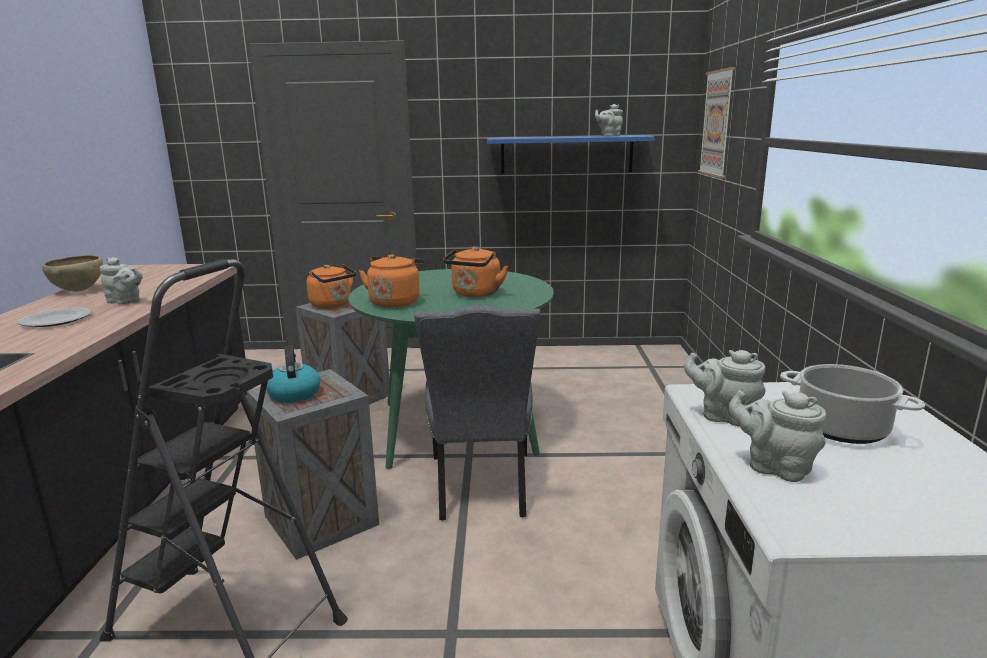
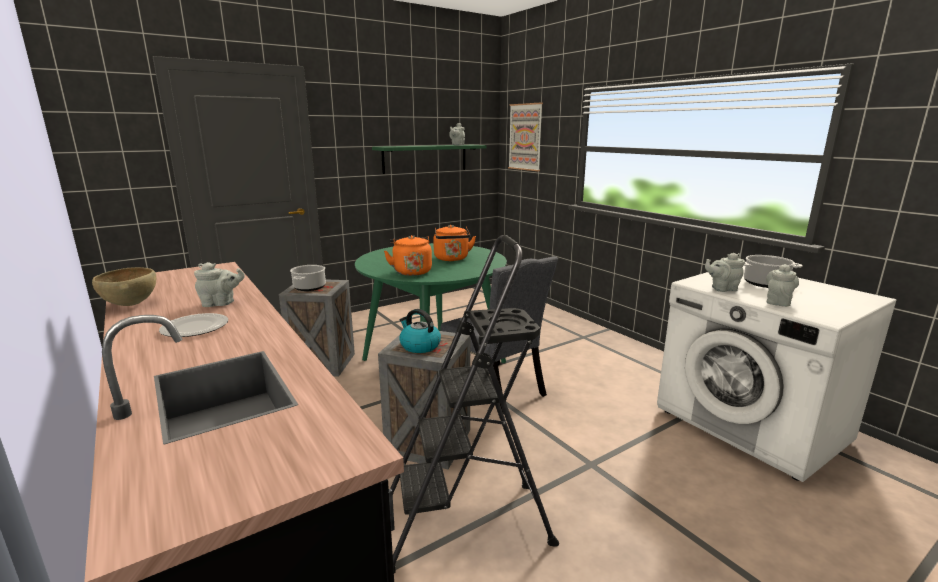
camera: 35 degrees left, 0 degrees up
orange kettle [306,264,356,308] -> cooking pot [290,265,326,291]
blue shelf [487,135,655,174] -> green shelf [372,145,486,174]
grey teapot [729,390,826,482] -> grey teapot turned 120 degrees clockwise [766,264,799,307]

